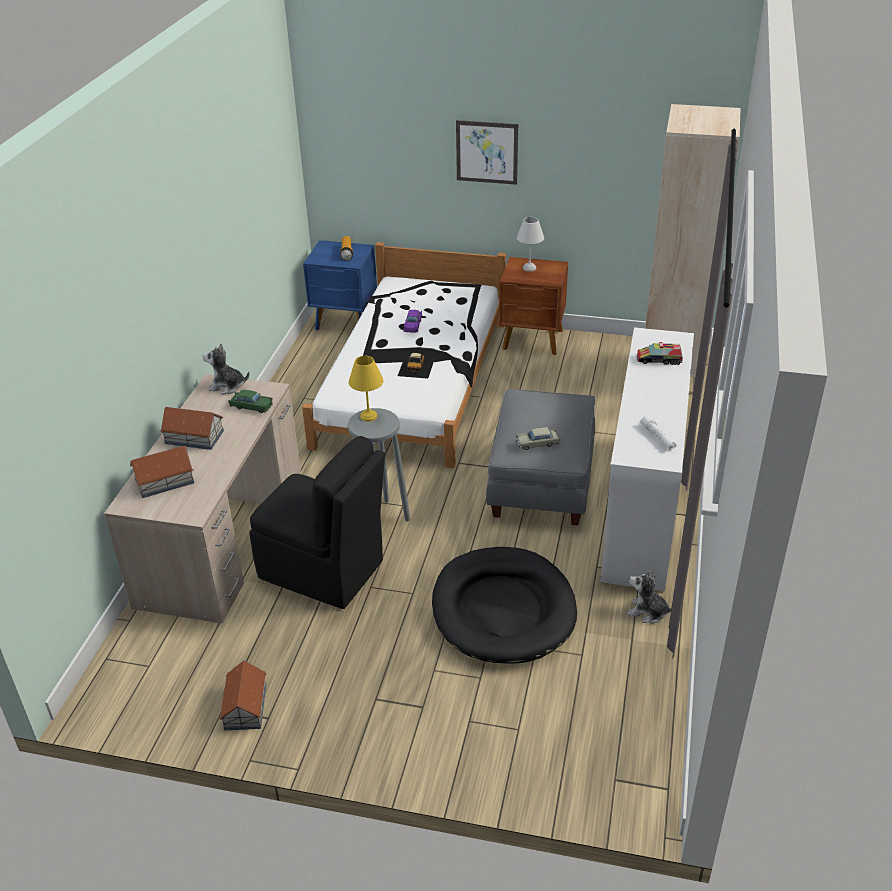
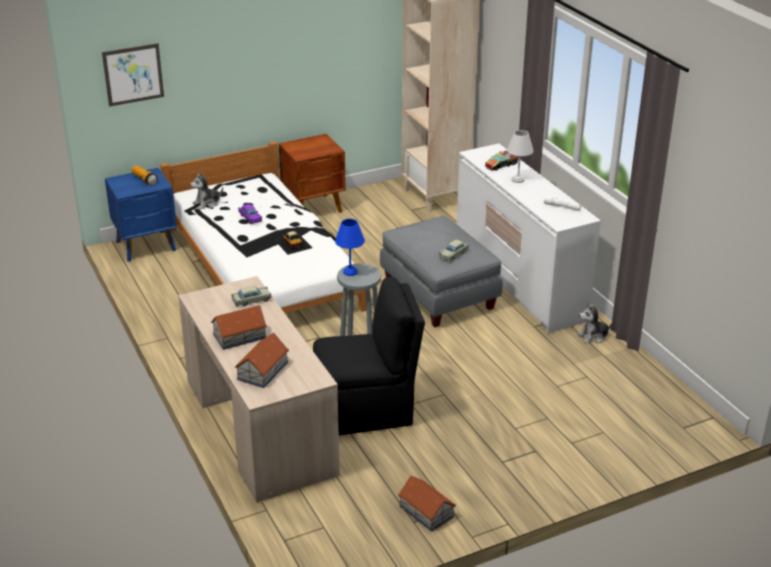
camera: 40 degrees left, 5 degrees down
plush toy [203,344,249,394] -> plush toy moved to [190,173,223,210]
green toy car [228,390,273,413] -> beige toy car [231,286,271,306]
yellow table lamp [349,356,383,422] -> blue table lamp [335,219,365,276]
black dog bed [432,547,577,664] -> none
picture [456,120,518,185] -> picture moved to [102,43,164,107]
white table lamp [517,217,544,272] -> white table lamp moved to [507,130,534,183]

